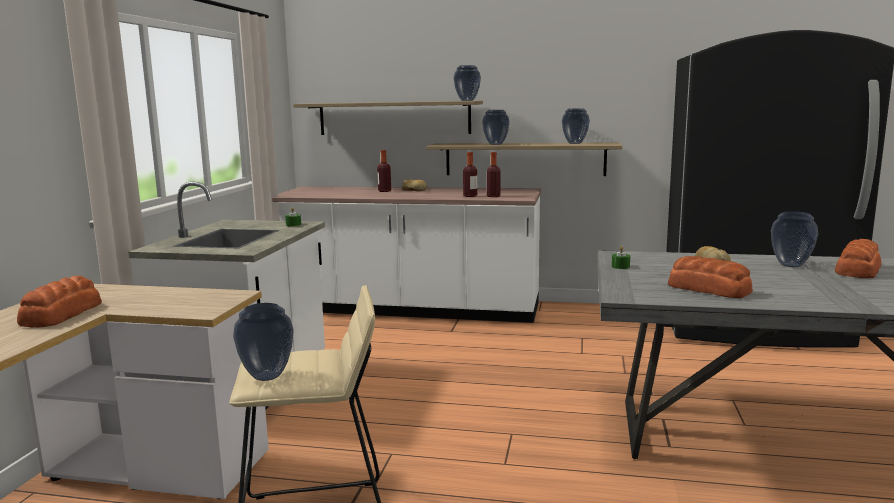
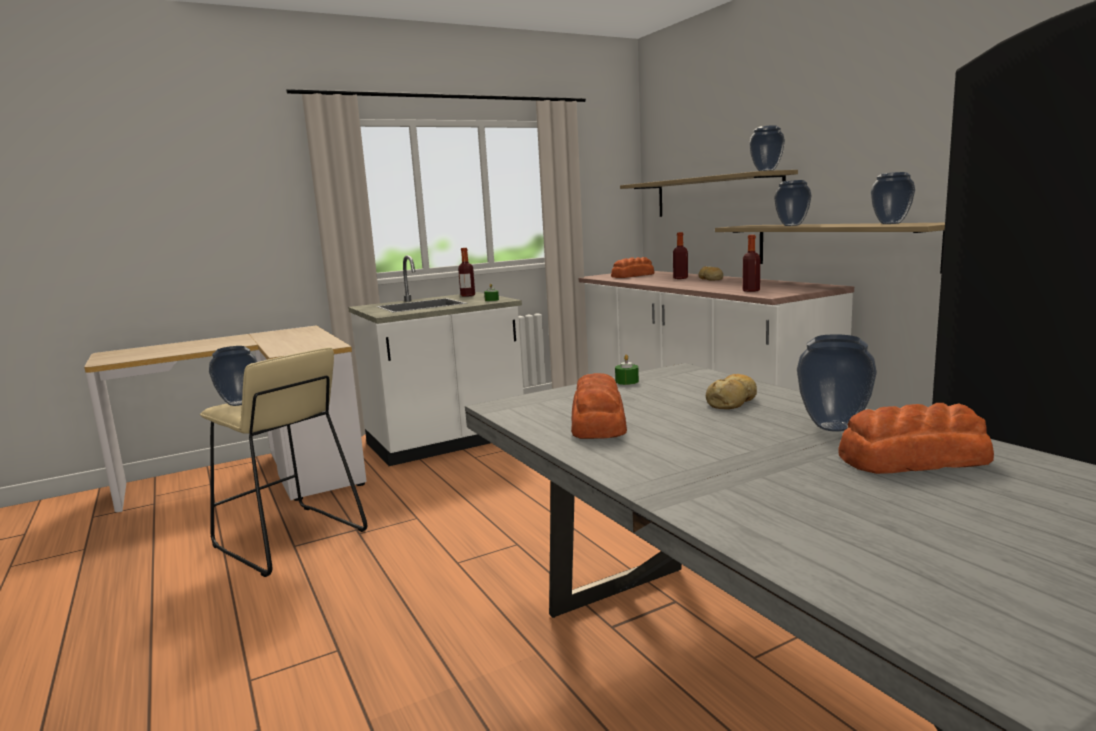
camera: 50 degrees right, 0 degrees up
bread [17,276,102,327] -> bread moved to [611,257,655,278]
bottle [463,152,477,197] -> bottle moved to [458,248,475,297]

